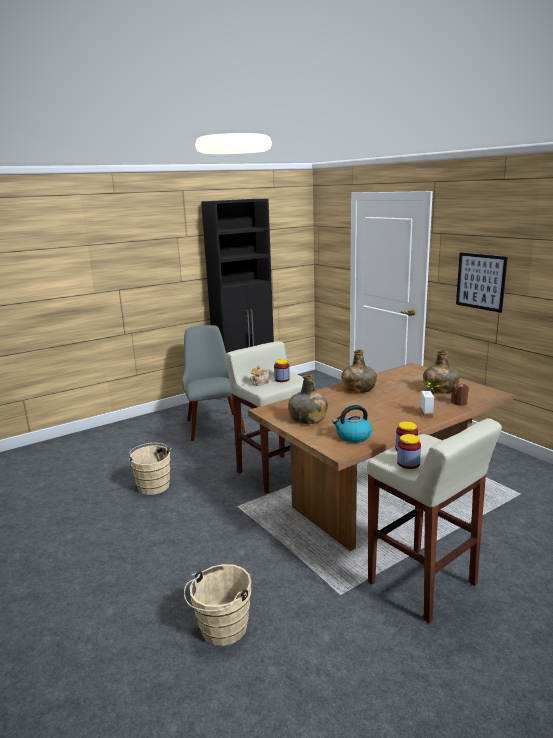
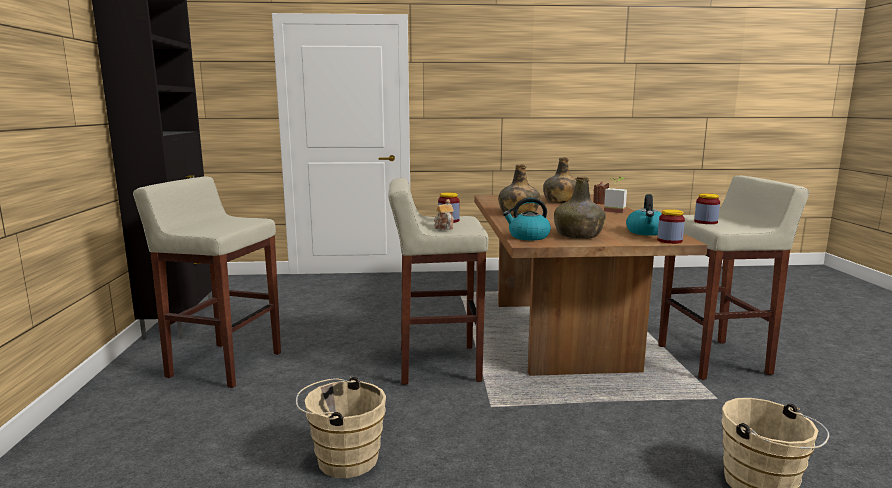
camera: 60 degrees left, 5 degrees down
grey chair [182,325,246,441] -> beige stool [133,176,281,388]
jar [397,434,421,469] -> jar moved to [657,209,685,244]
picture [456,252,508,313] -> none
none -> kettle [503,197,551,240]

